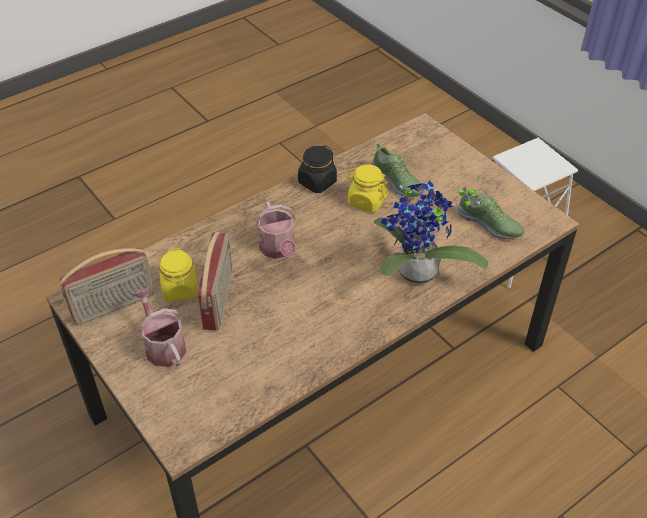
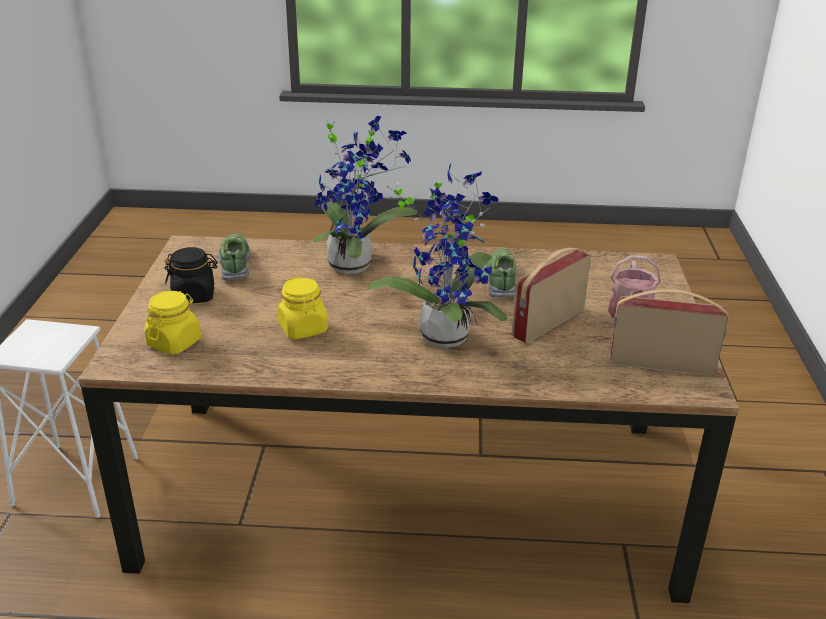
camera: 140 degrees left, 15 degrees down
yellow jar [159,248,198,302] -> yellow jar moved to [144,291,201,355]
watering can [255,201,297,259] -> potted plant [367,164,507,348]
black jar [298,145,337,193] -> black jar moved to [165,247,218,303]
shoe [371,144,424,197] -> shoe moved to [484,248,517,298]

